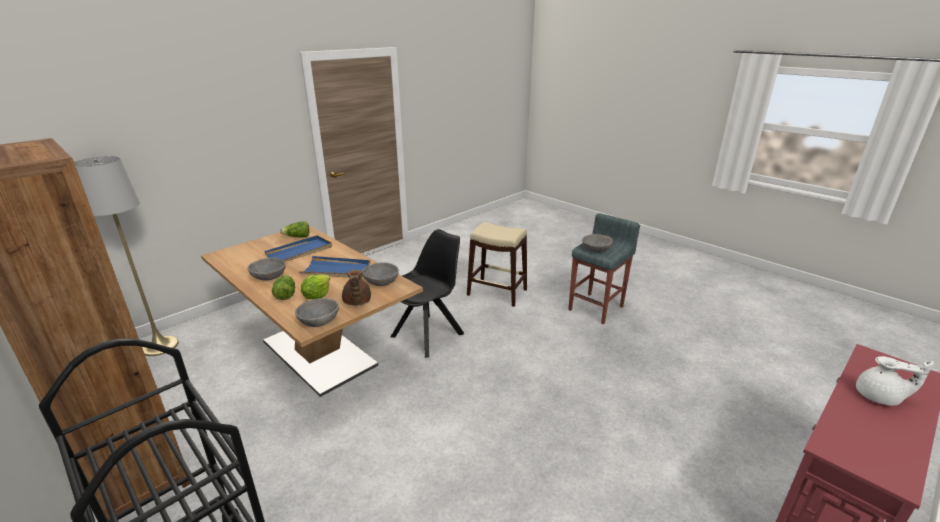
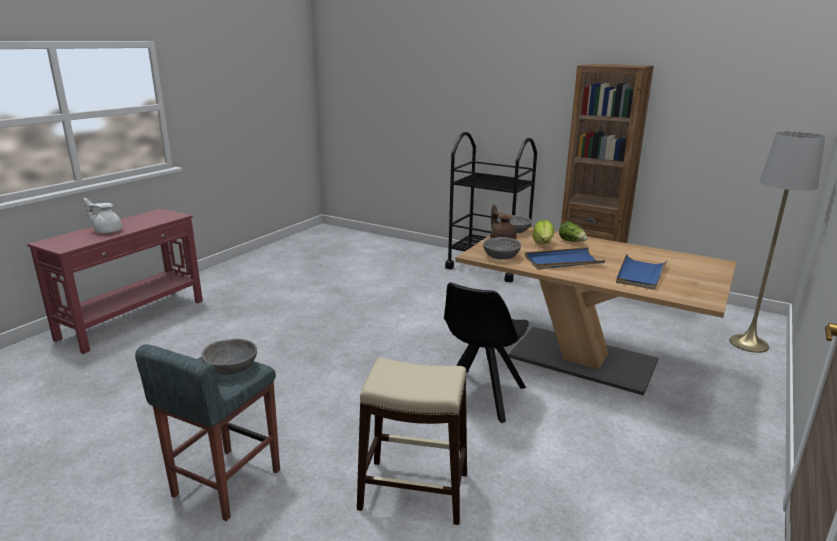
camera: 165 degrees right, 5 degrees down
grey bowl [247,258,286,281] -> none
lettuce [280,221,309,238] -> none

